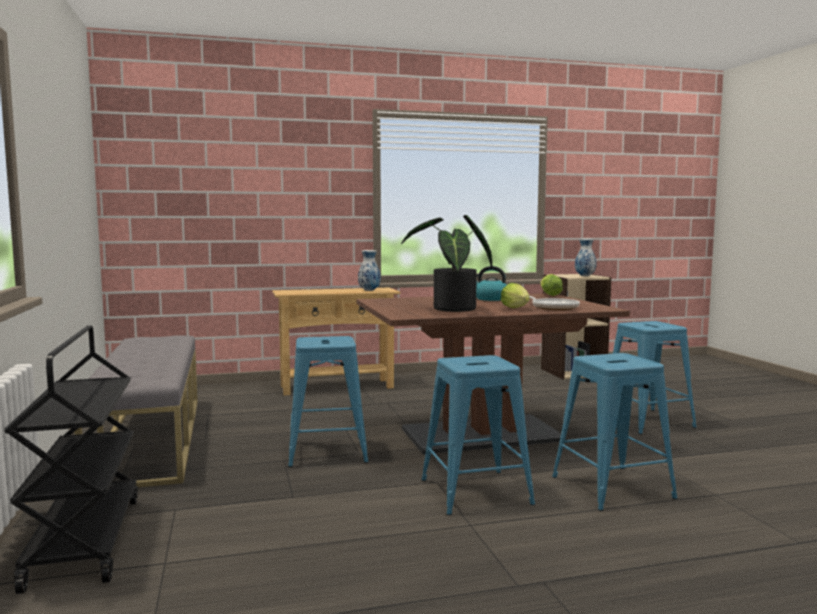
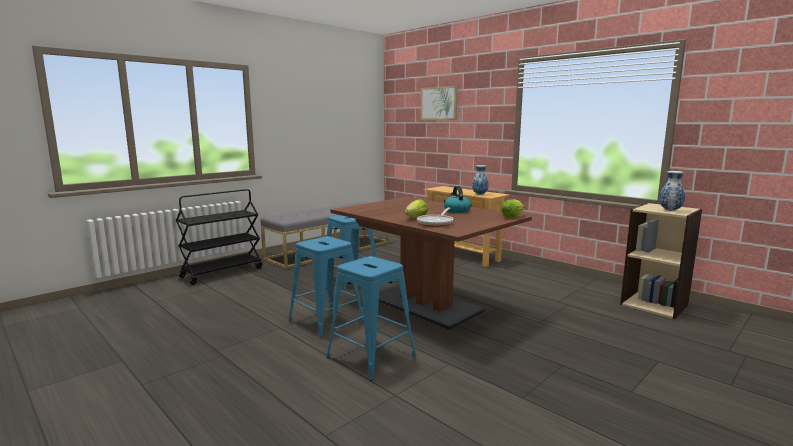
camera: 60 degrees right, 5 degrees up
potted plant [401,215,492,312] -> none
blue stool [613,321,697,434] -> none
none -> picture [421,86,458,120]

